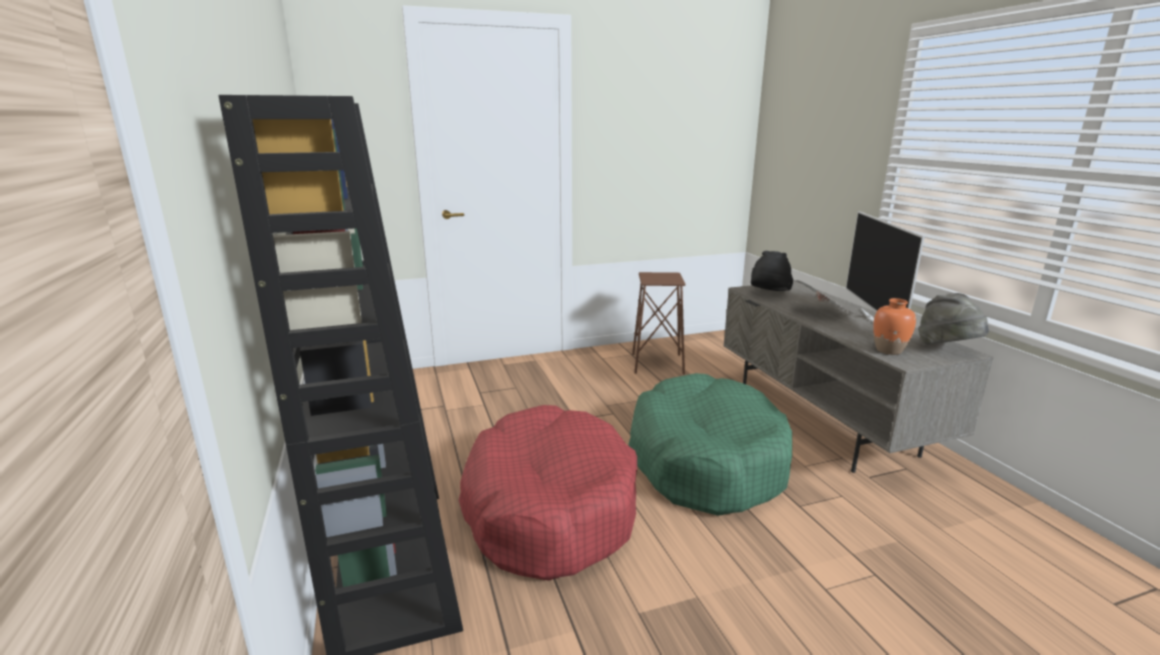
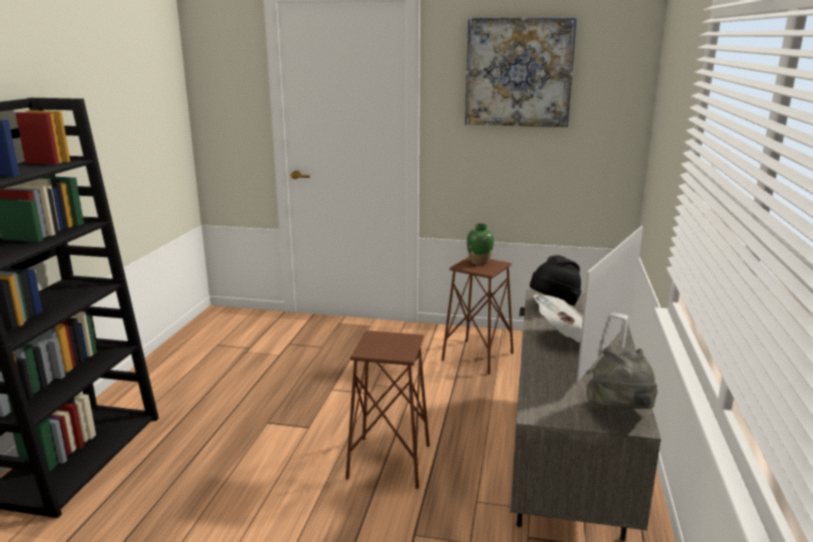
camera: 30 degrees right, 0 degrees up
red dog bed [459,405,637,581] -> none
green dog bed [628,373,792,516] -> brown stool [345,330,430,489]
orange vase [873,298,916,355] -> none
none -> picture [465,17,577,127]
none -> green vase [467,223,494,265]

